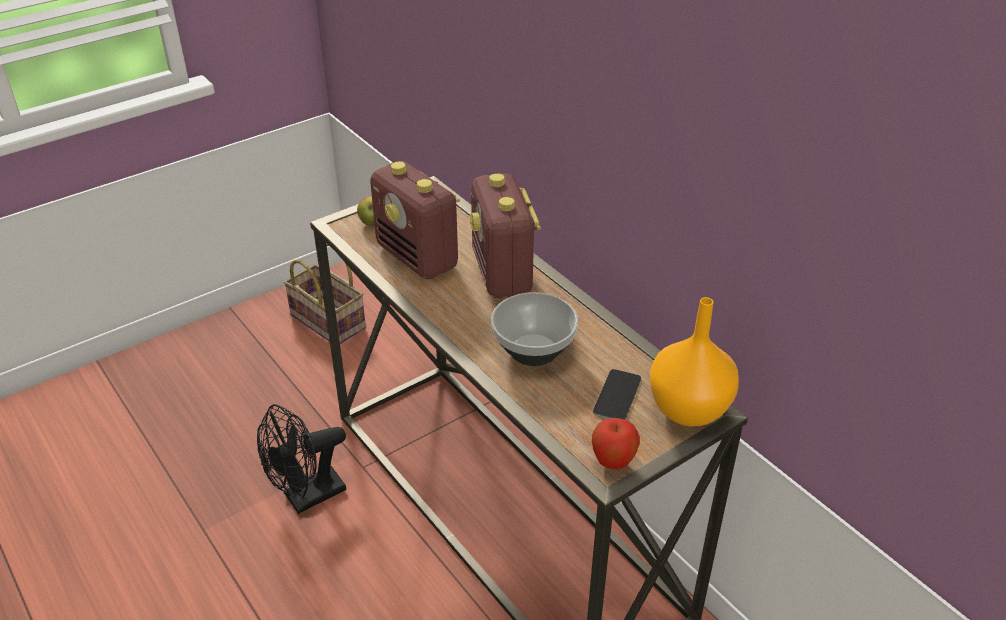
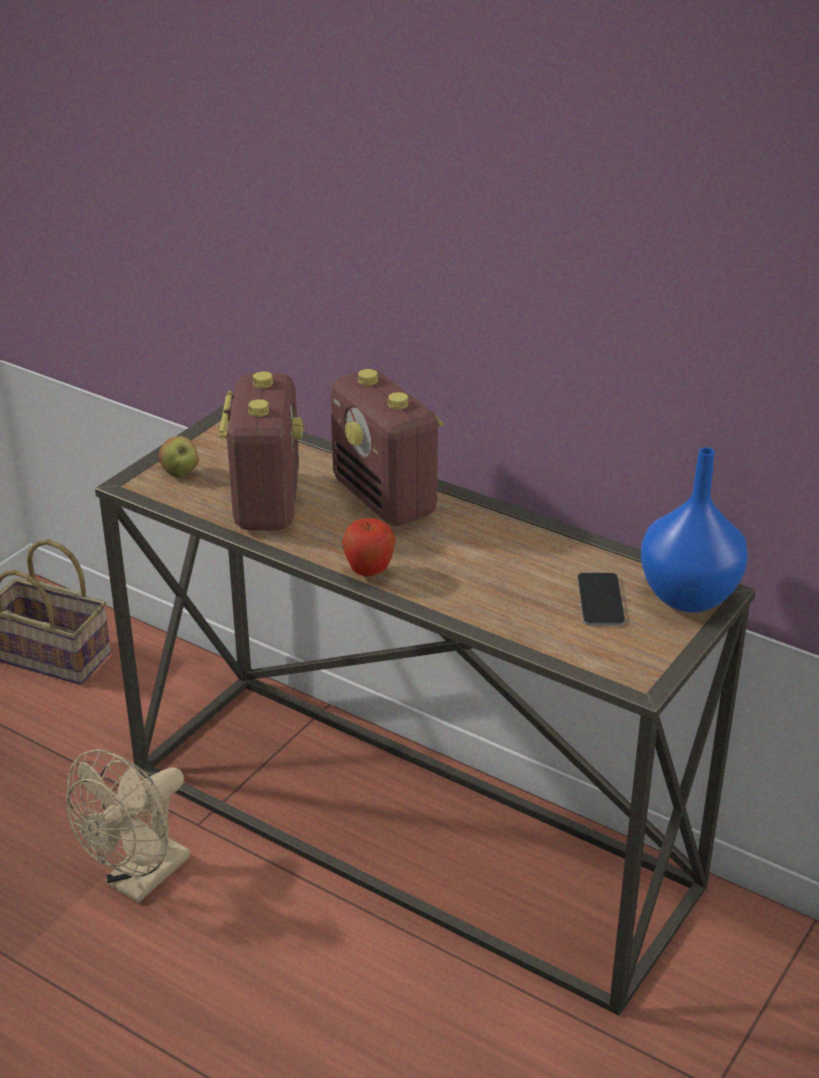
camera: 20 degrees left, 5 degrees down
black fan [257,404,346,514] -> beige fan [66,749,190,903]
radio [370,161,460,279] -> radio turned 120 degrees counterclockwise [219,372,305,530]
bowl [491,292,578,366] -> none
apple [592,418,640,469] -> apple moved to [342,518,396,577]
orange vase [649,297,739,426] -> blue vase [641,447,748,613]

